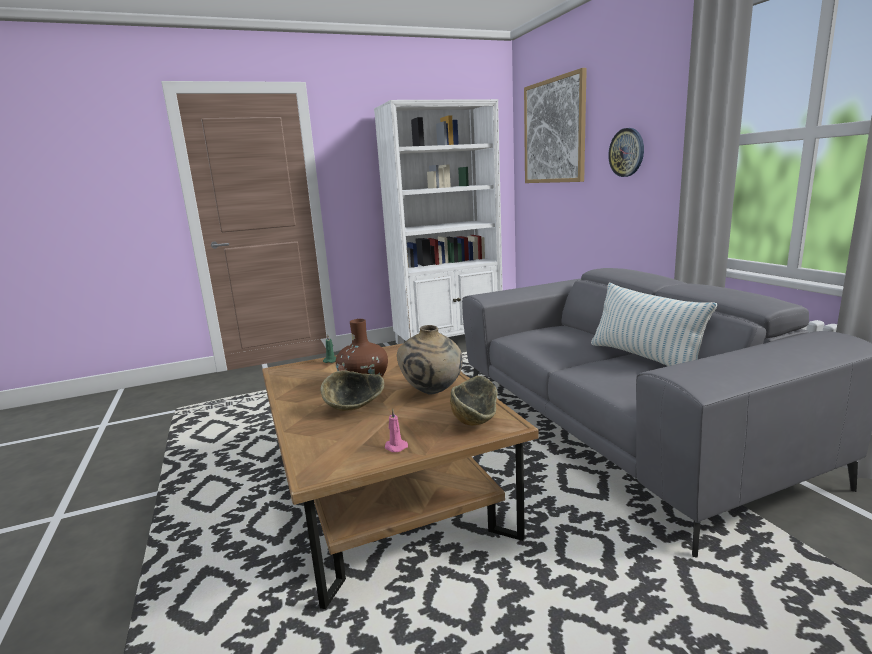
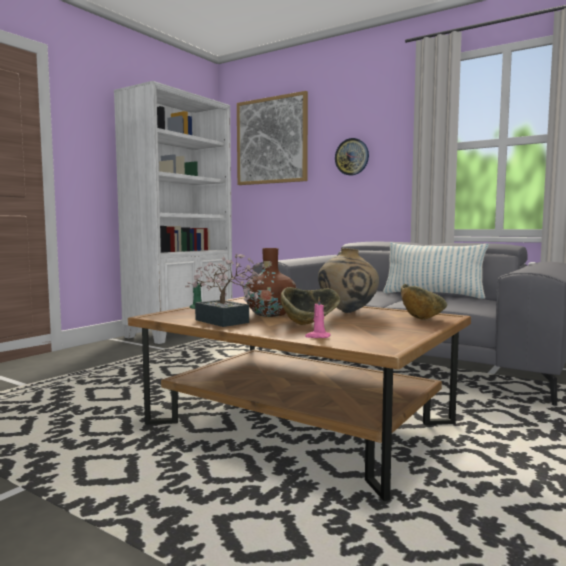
camera: 35 degrees left, 10 degrees down
pink candle [385,408,408,452] -> pink candle moved to [305,297,331,338]
none -> potted plant [185,254,265,327]

